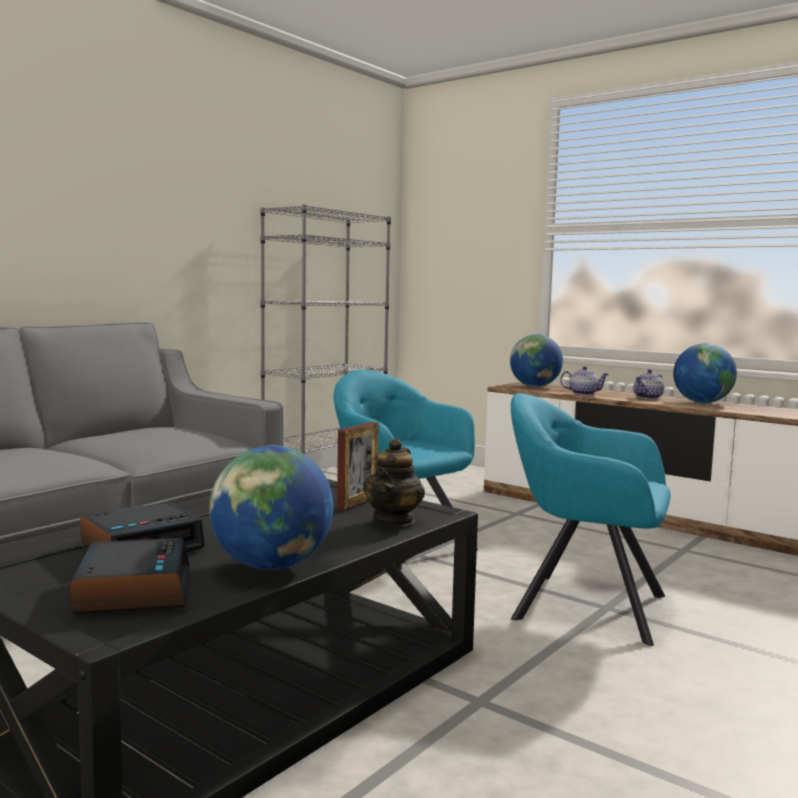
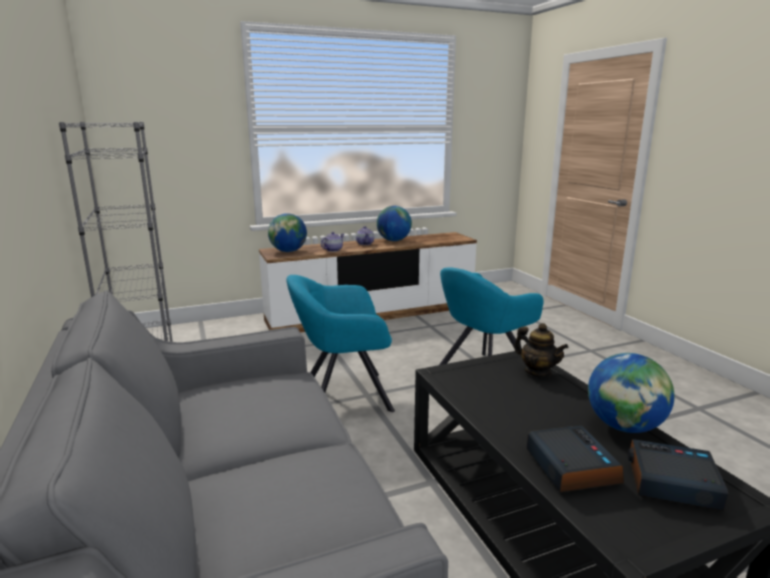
camera: 60 degrees left, 10 degrees up
picture frame [337,422,379,510] -> none

